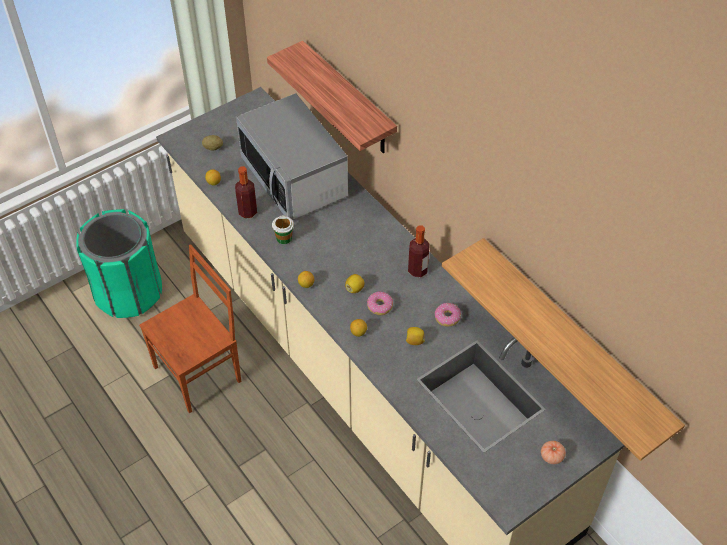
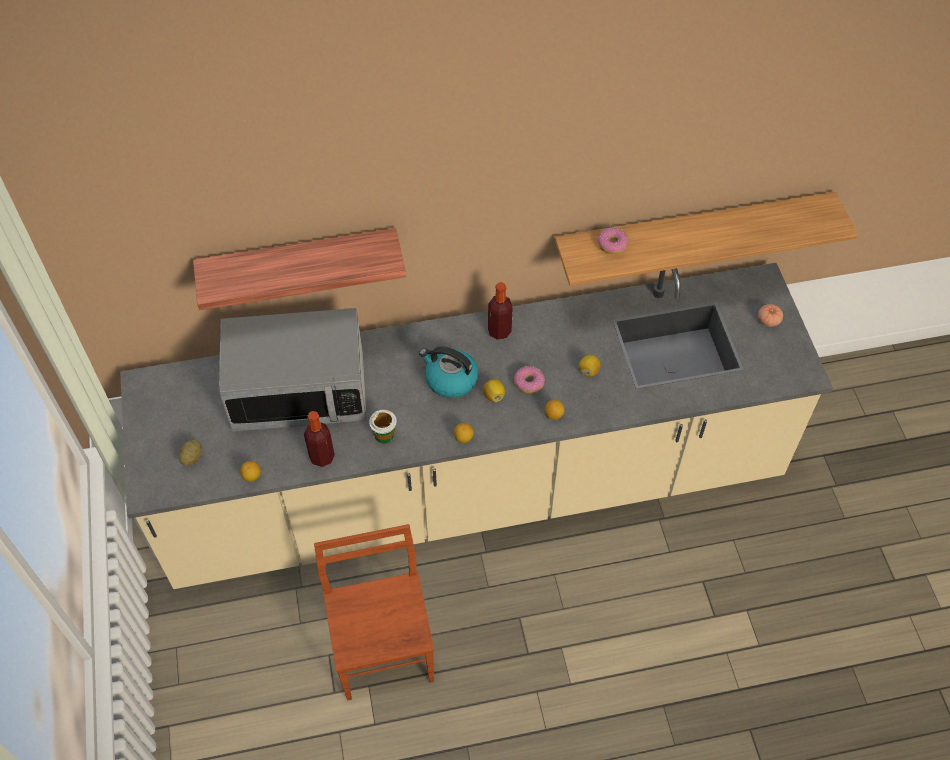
camera: 65 degrees left, 5 degrees up
green trash can [76,209,162,318] -> none
donut [435,303,461,327] -> donut moved to [598,227,629,254]
none -> kettle [419,347,478,398]

